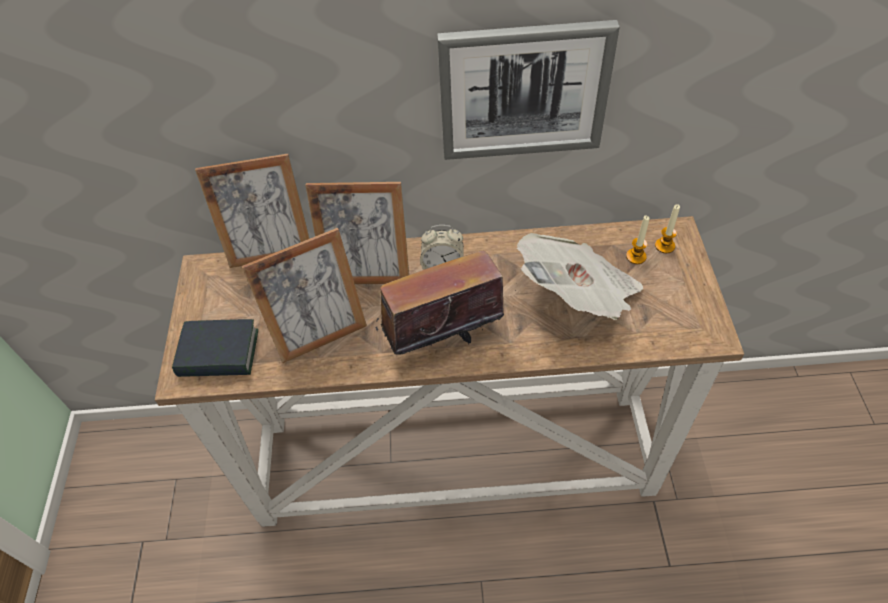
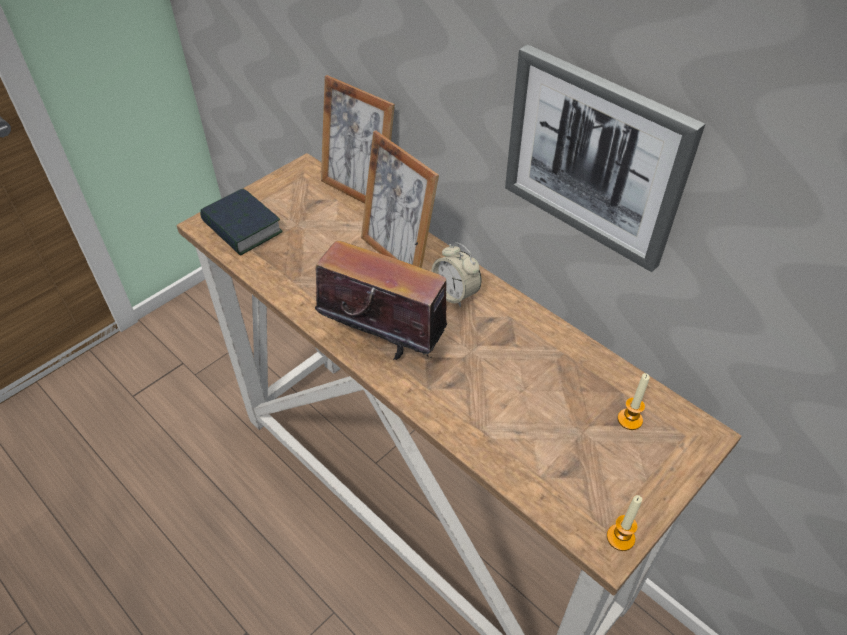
camera: 45 degrees right, 5 degrees down
picture frame [241,228,367,363] -> none
newspaper [517,233,644,320] -> none
candle [655,204,680,254] -> candle moved to [607,495,642,551]

